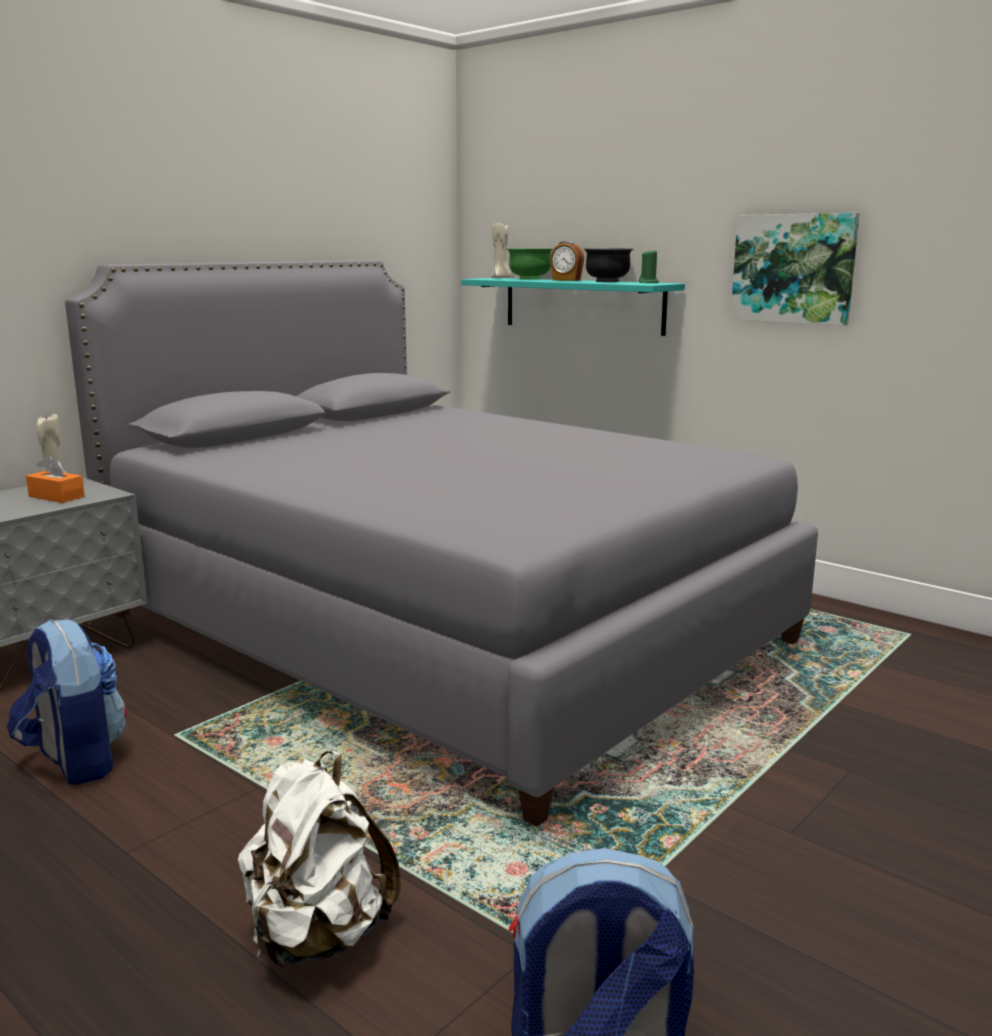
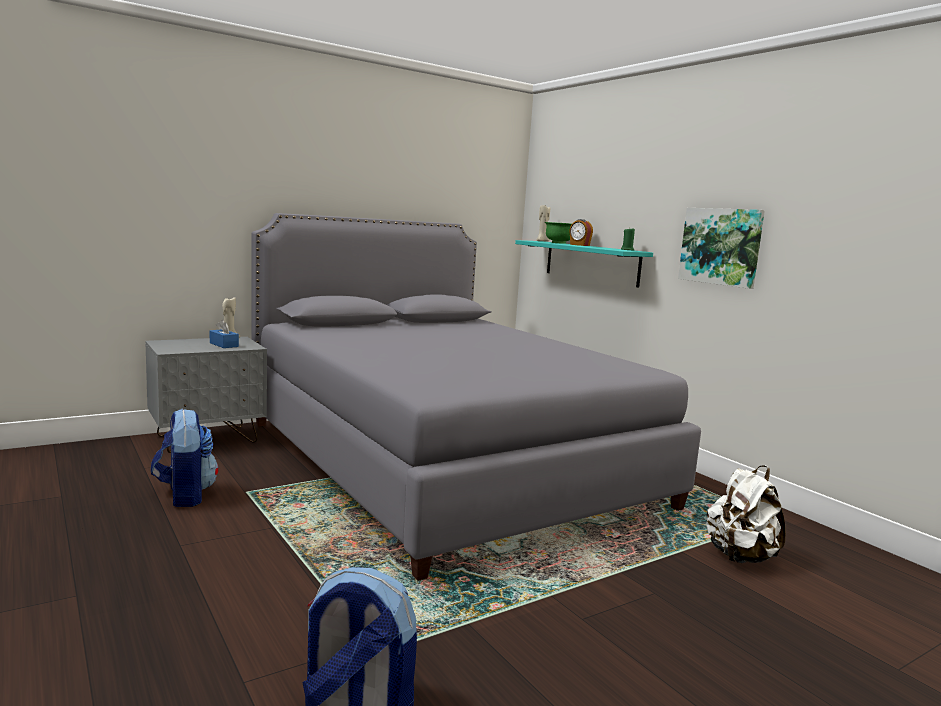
camera: 15 degrees right, 5 degrees down
orange tissue box [26,455,85,503] -> blue tissue box [210,320,239,348]
white backpack [238,751,401,968] -> white backpack moved to [706,465,786,563]
black bowl [583,248,634,282] -> none

